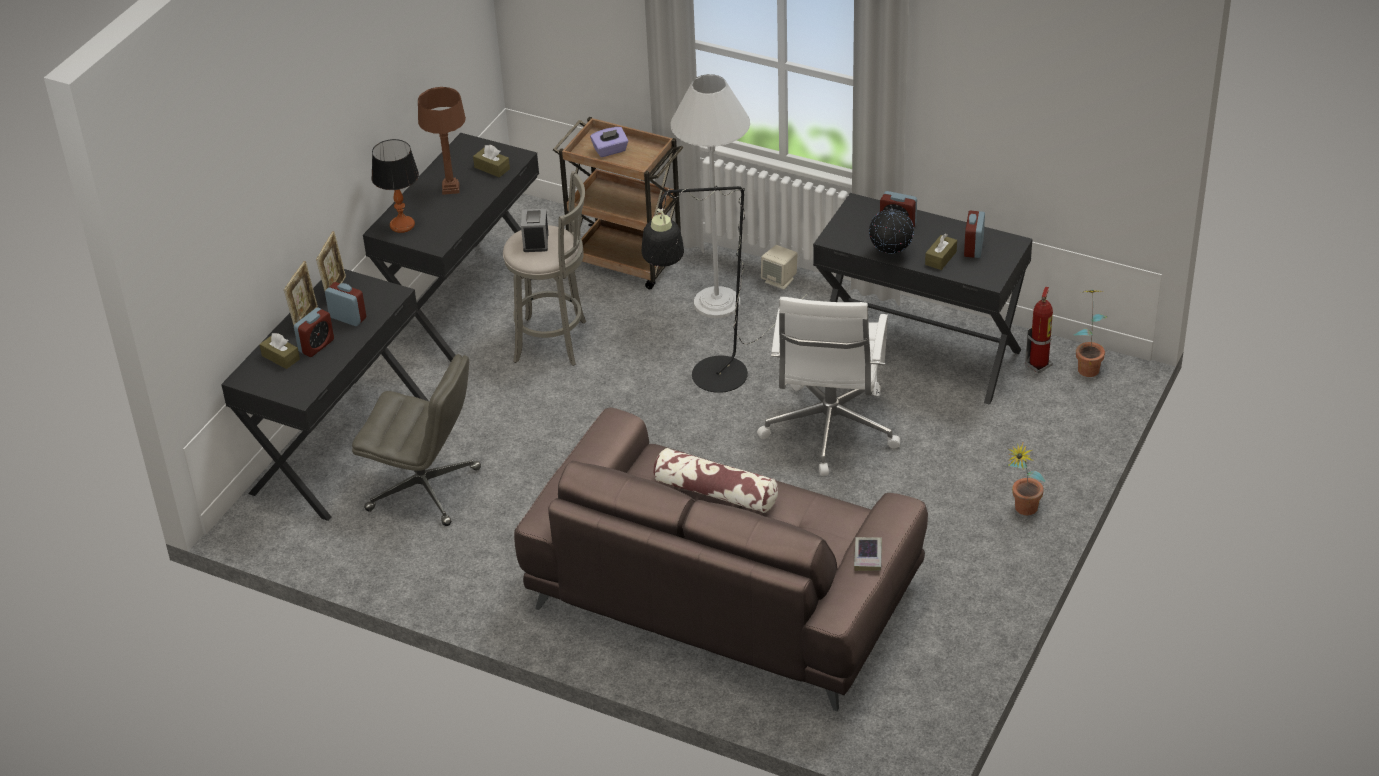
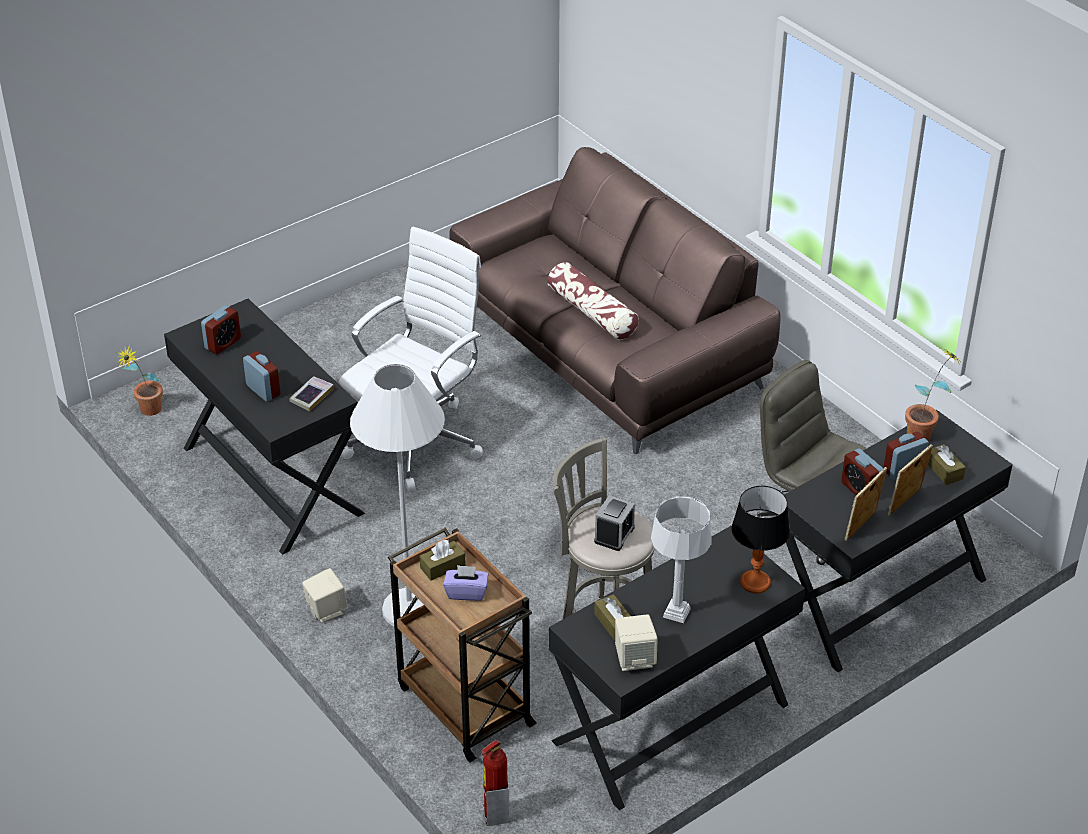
camera: 155 degrees left, 0 degrees up
brown table lamp [418,87,466,195] -> grey table lamp [651,496,712,623]
black floor lamp [642,186,807,393] -> none
book [854,537,882,571] -> book moved to [290,376,333,412]
globe [869,208,914,254] -> none
brown tissue box [925,233,957,270] -> brown tissue box moved to [419,540,466,581]
potted plant [1007,443,1045,515] -> potted plant moved to [905,348,962,441]
fire extinguisher [1025,287,1053,373] -> fire extinguisher moved to [481,740,511,826]
none -> beige speaker [615,614,658,671]

